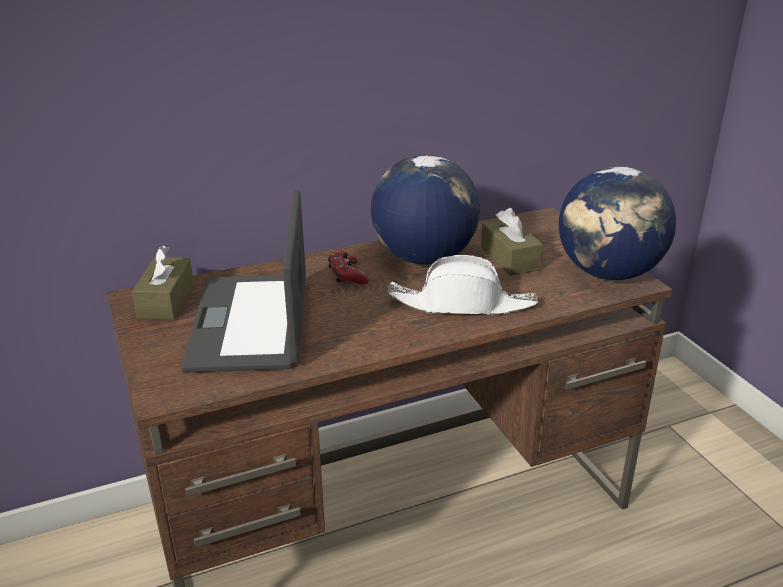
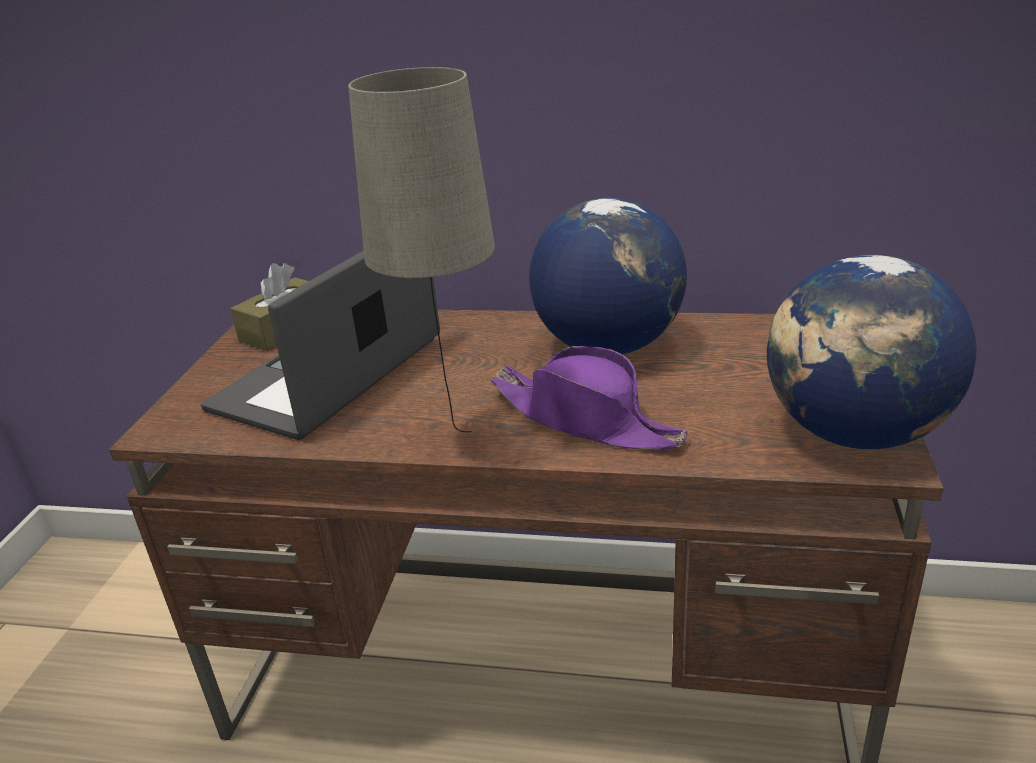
camera: 35 degrees right, 0 degrees up
red game controller [328,252,369,285] -> none
white hat [388,255,538,315] -> purple hat [491,346,689,449]
brown tissue box [481,208,543,276] -> none
none -> beige table lamp [348,67,495,432]

